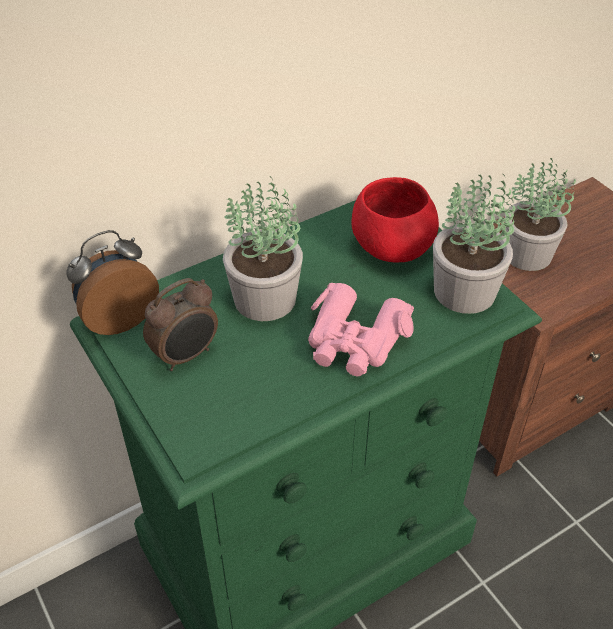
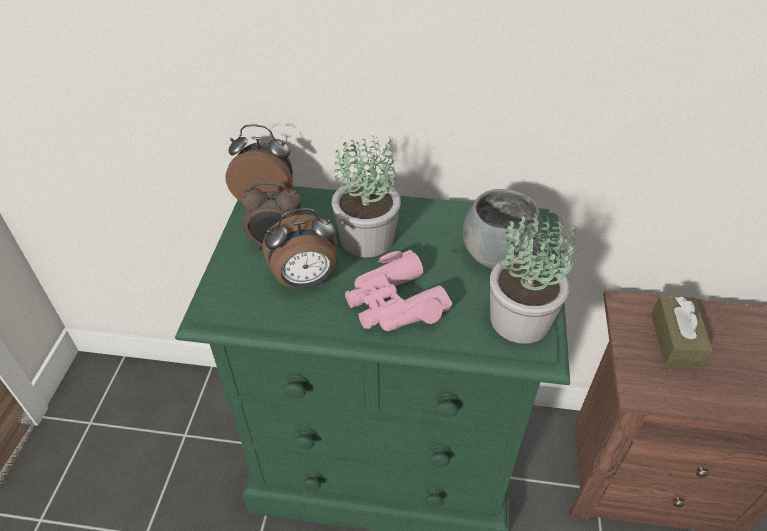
camera: 40 degrees right, 0 degrees up
red bowl [351,177,439,262] -> grey bowl [463,189,545,269]
potted plant [504,158,576,271] -> brown tissue box [651,296,713,369]
none -> alarm clock [263,208,337,289]

